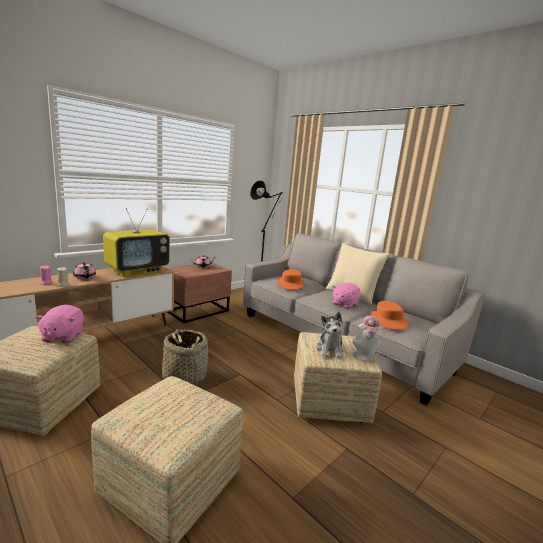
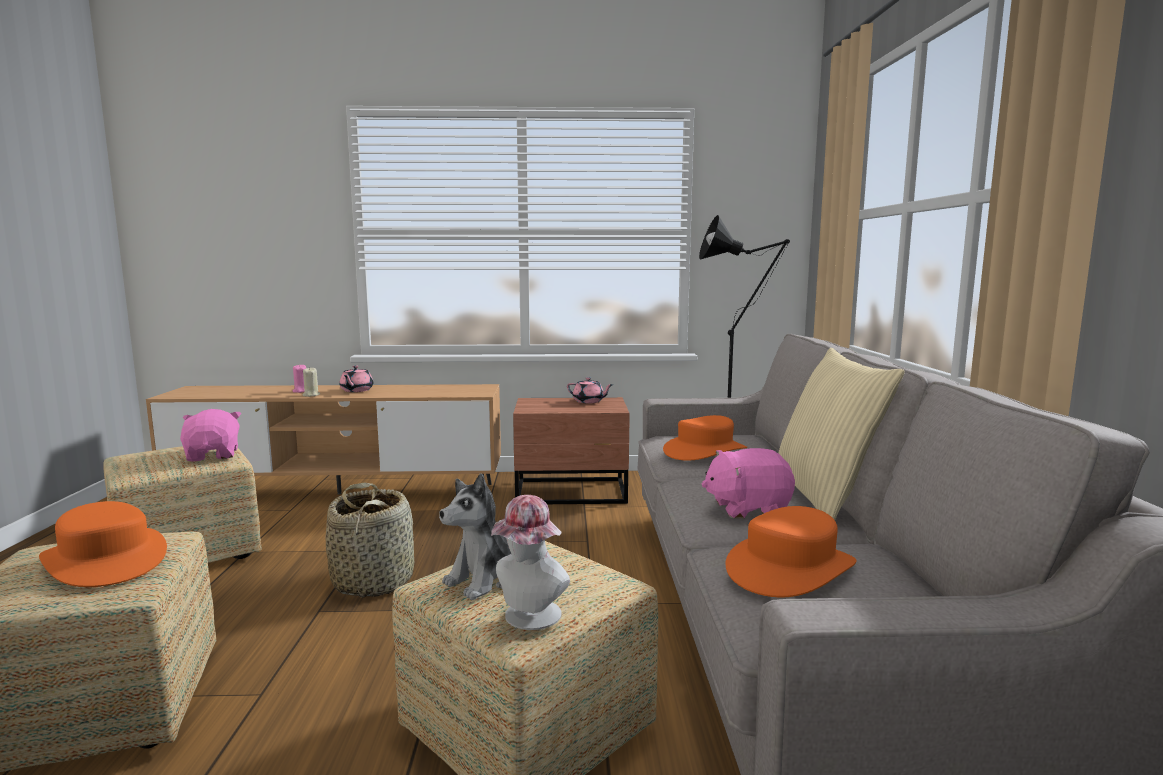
camera: 45 degrees right, 5 degrees down
pink plush toy [35,305,84,343] -> pink plush toy turned 120 degrees clockwise [180,409,241,461]
television [103,208,170,277] -> none
none -> orange hat [39,501,167,587]

